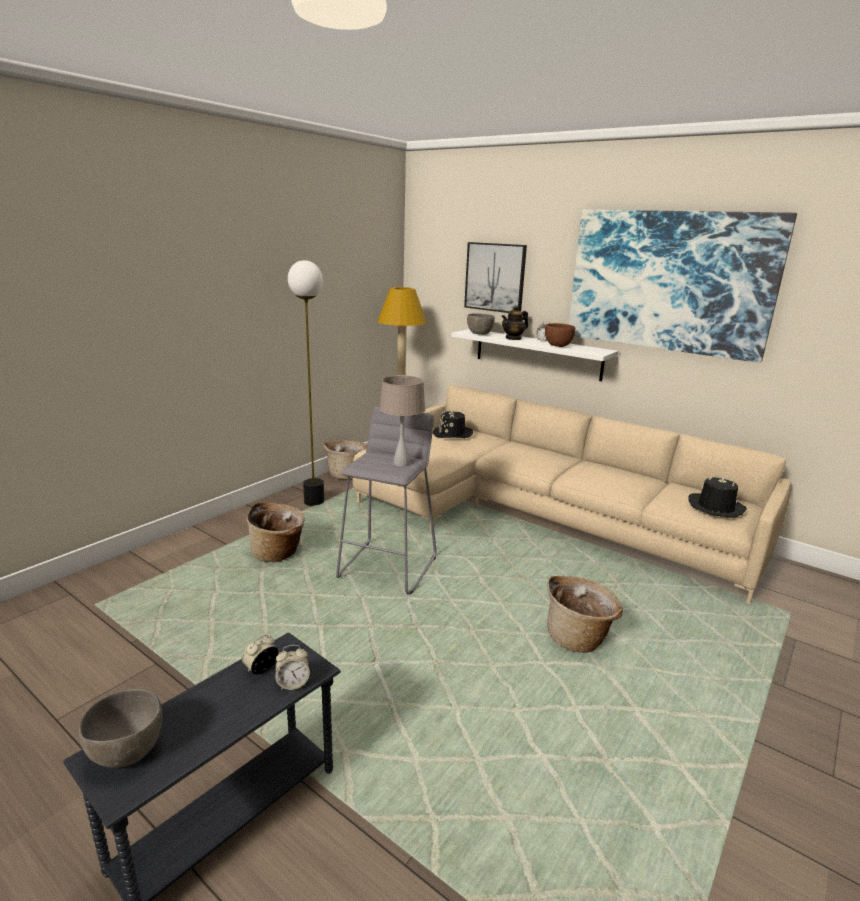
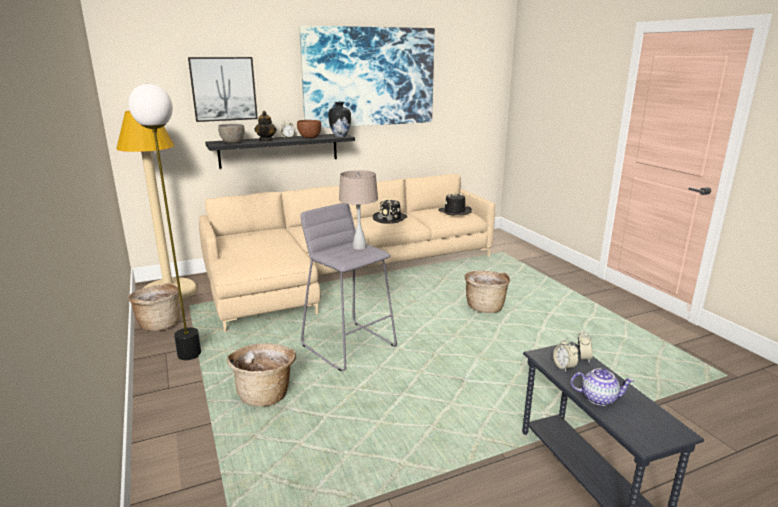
camera: 60 degrees left, 0 degrees up
grey bowl [79,689,163,768] -> none
black hat [433,410,473,438] -> black hat moved to [373,199,407,223]
white shelf [451,329,618,381] -> black shelf [205,134,355,169]
none -> vase [329,102,351,137]
none -> teapot [570,368,634,406]

